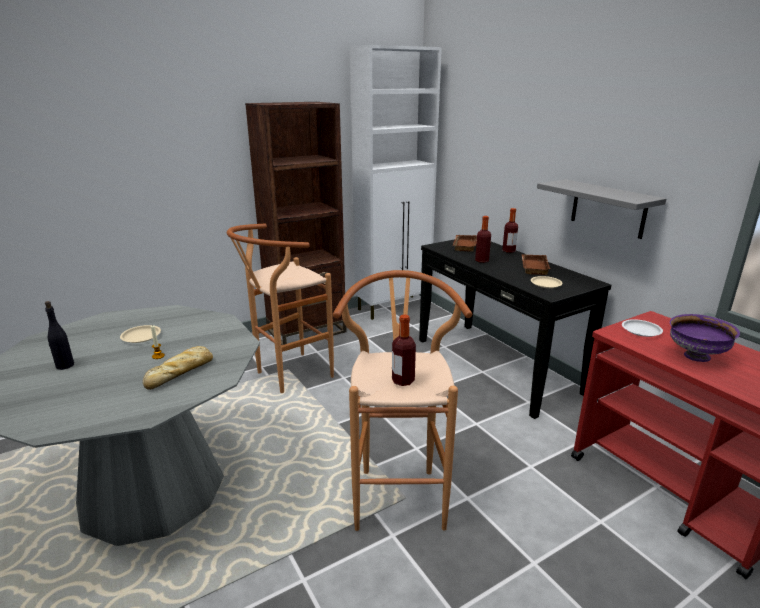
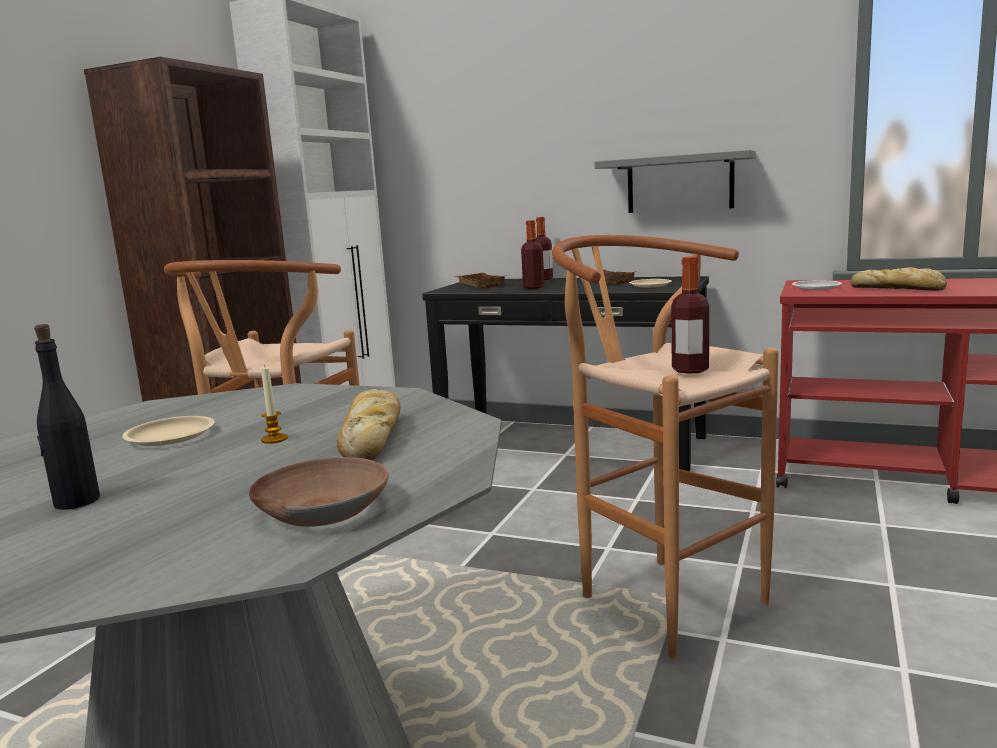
camera: 35 degrees left, 10 degrees down
purple bowl [670,314,740,362] -> bread [851,267,947,291]
none -> brown bowl [249,457,389,527]

